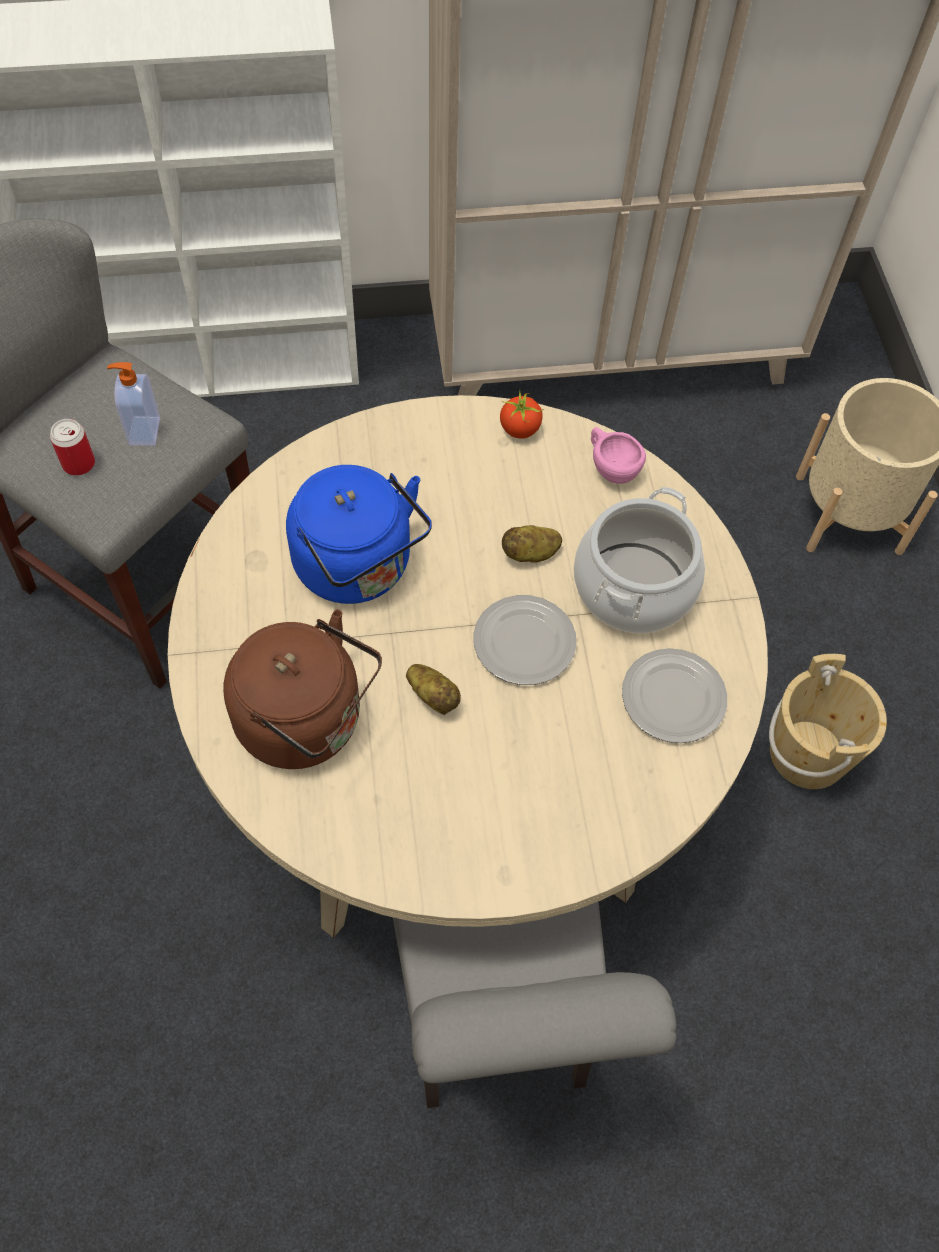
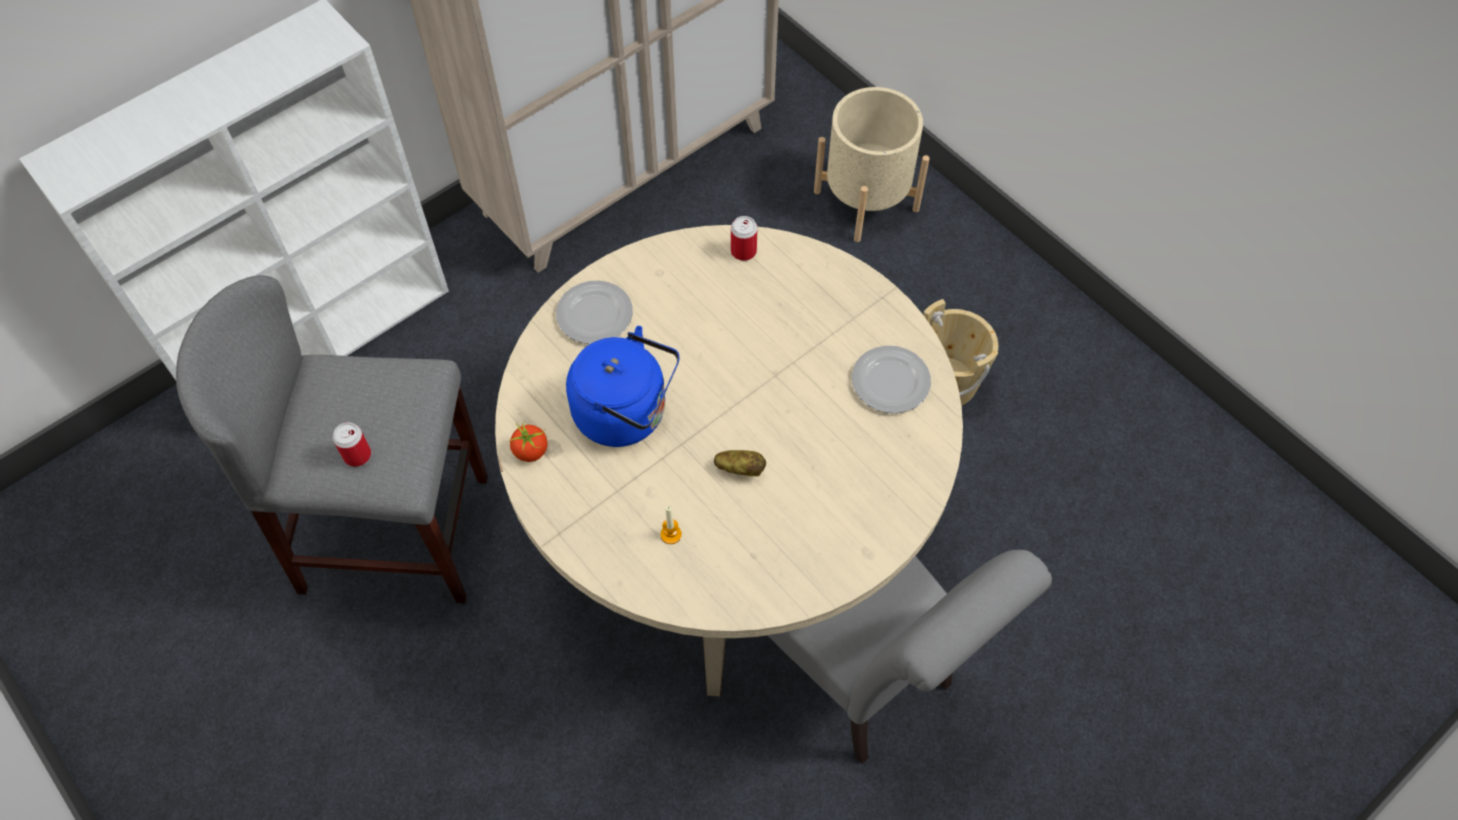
camera: 30 degrees left, 0 degrees up
soap dispenser [107,362,160,446] -> none
brown kettle [223,609,382,769] -> candle [661,506,682,544]
plate [473,595,577,685] -> plate moved to [556,280,633,344]
tomato [500,389,544,439] -> tomato moved to [509,421,547,462]
potato [502,525,562,563] -> none
cooking pot [574,487,705,633] -> none
pink cup [591,427,646,484] -> can [731,216,758,261]

